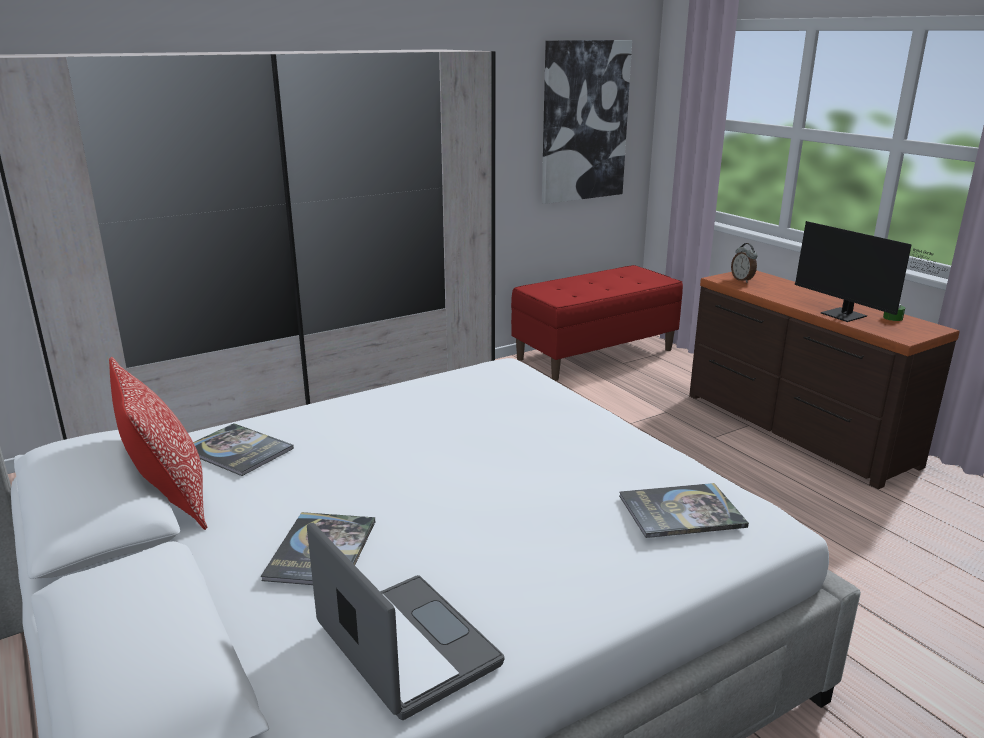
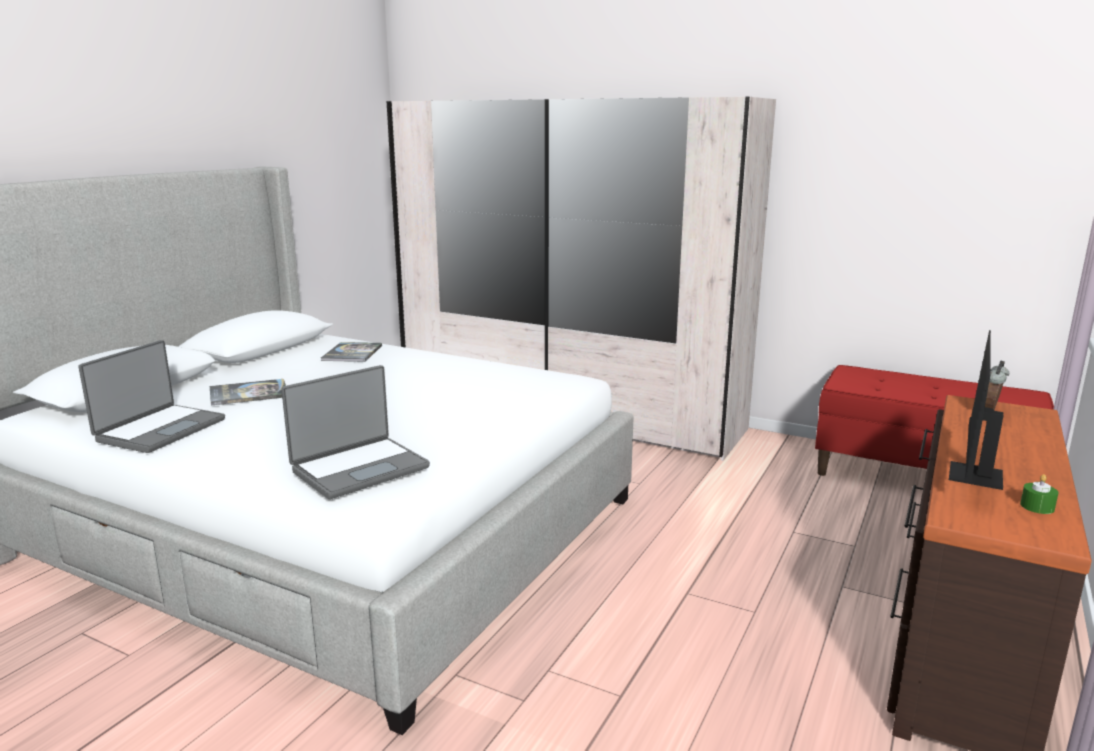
camera: 60 degrees right, 5 degrees down
pillow [109,357,207,530] -> none
picture [542,40,632,204] -> none
book [619,483,749,538] -> laptop [281,365,430,499]

